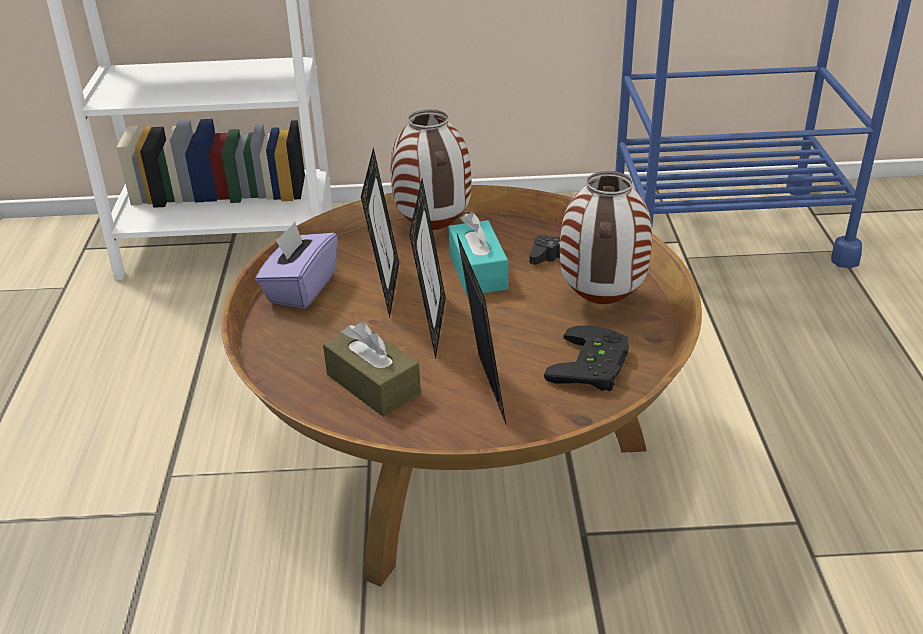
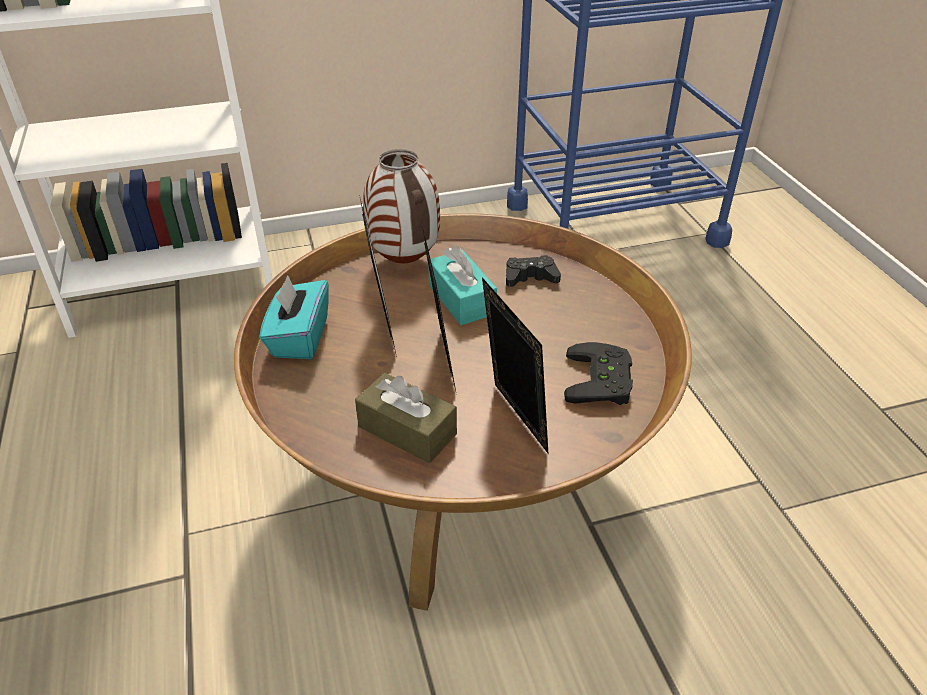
camera: 15 degrees left, 5 degrees up
purple tissue box [256,222,338,309] -> turquoise tissue box [259,275,329,359]
vase [560,171,652,304] -> none

